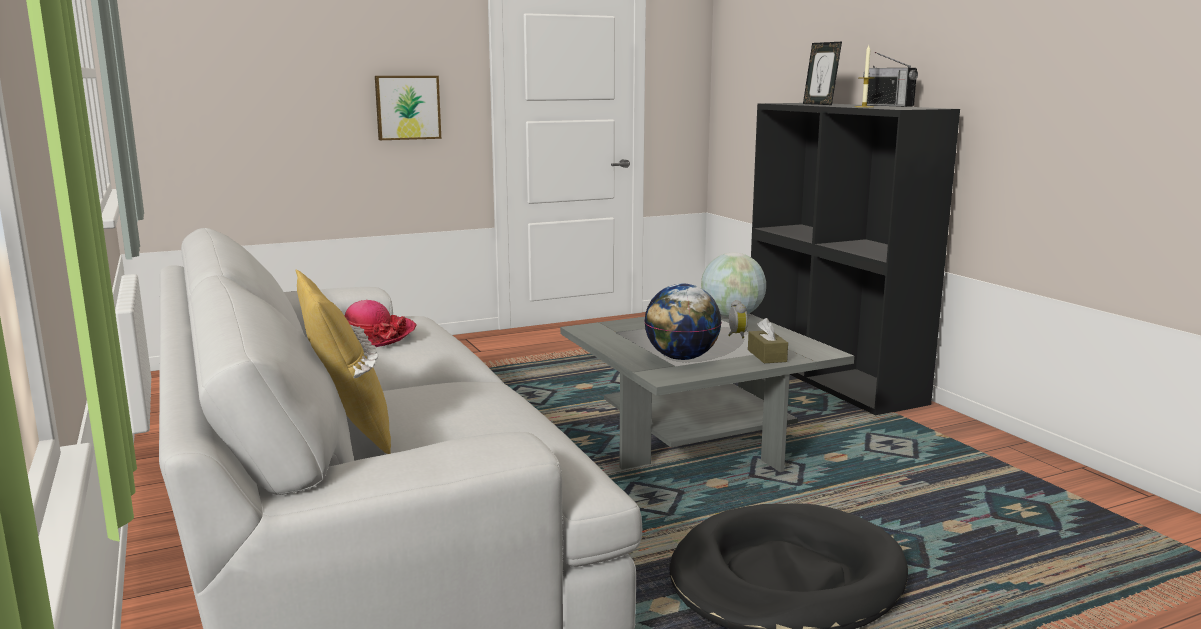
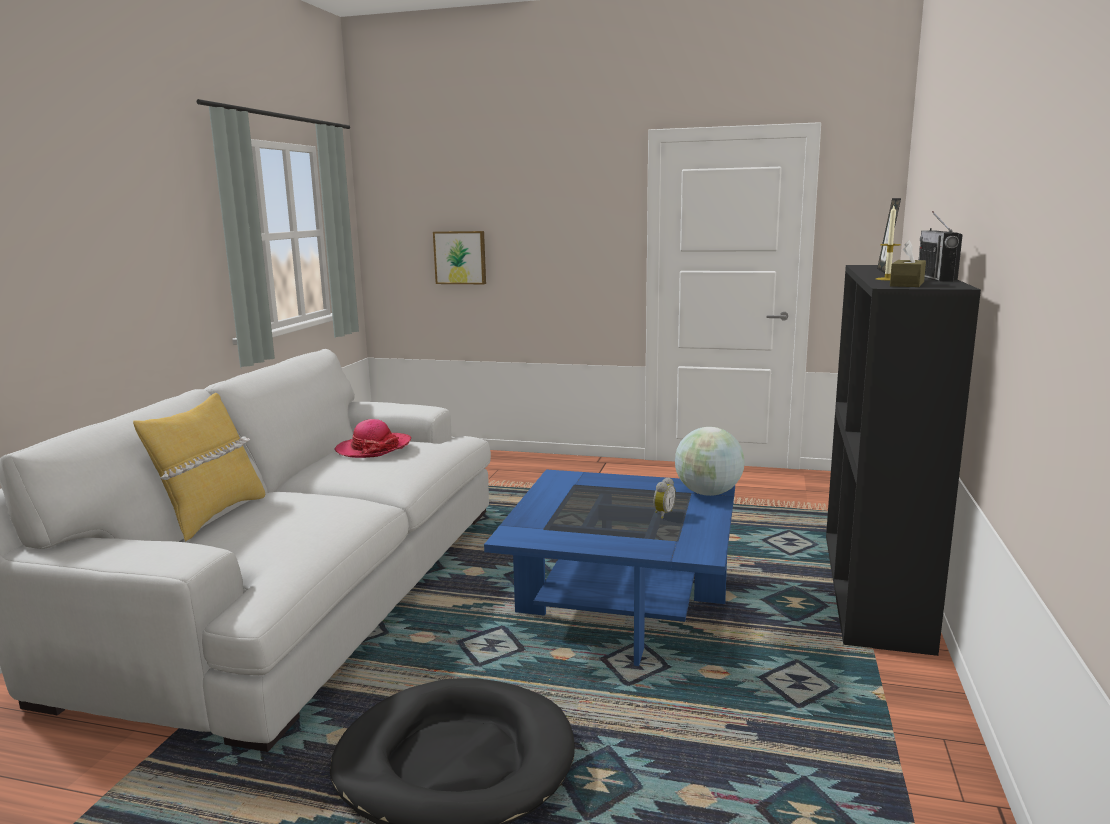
camera: 40 degrees right, 0 degrees up
picture [375,76,441,140] -> picture moved to [433,231,486,284]
grey coffee table [560,314,854,472] -> blue coffee table [484,469,735,666]
globe [645,283,722,360] -> none
brown tissue box [748,318,788,363] -> brown tissue box moved to [890,240,926,287]

